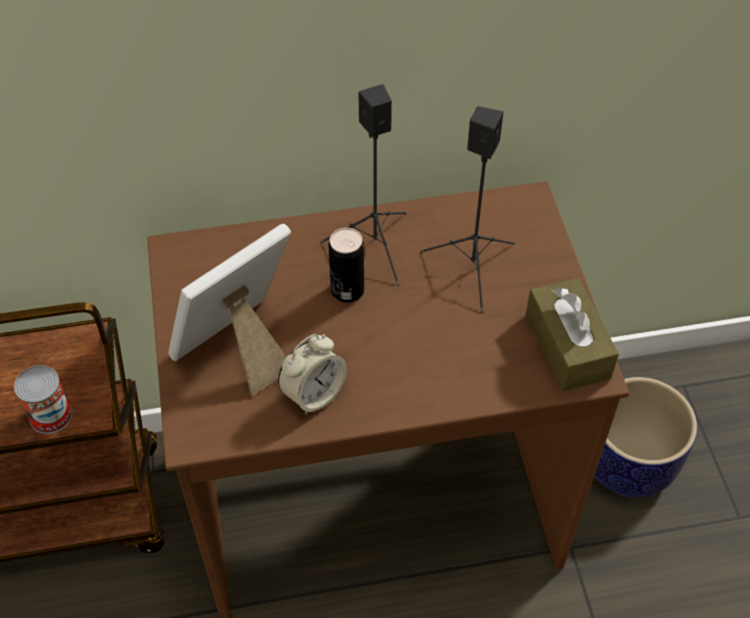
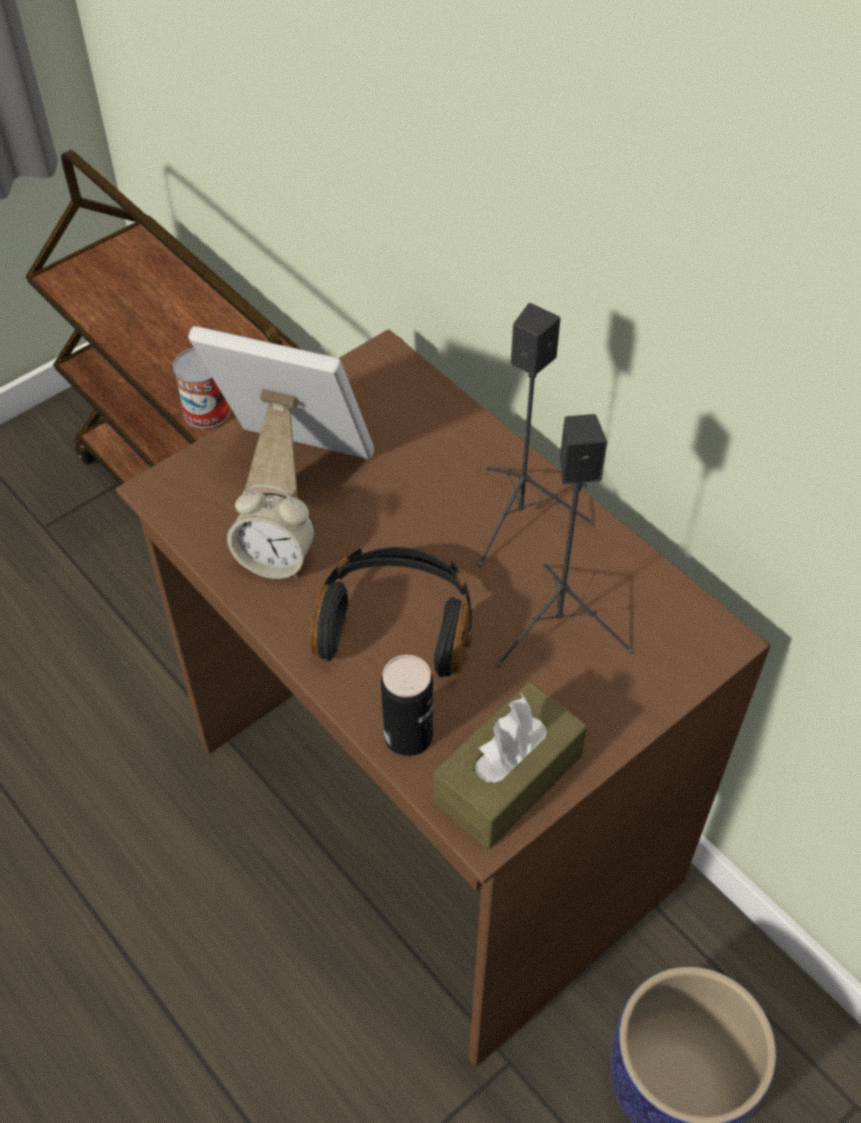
camera: 60 degrees right, 0 degrees up
can [329,228,364,303] -> can moved to [381,655,433,756]
none -> black headphones [310,547,472,677]

